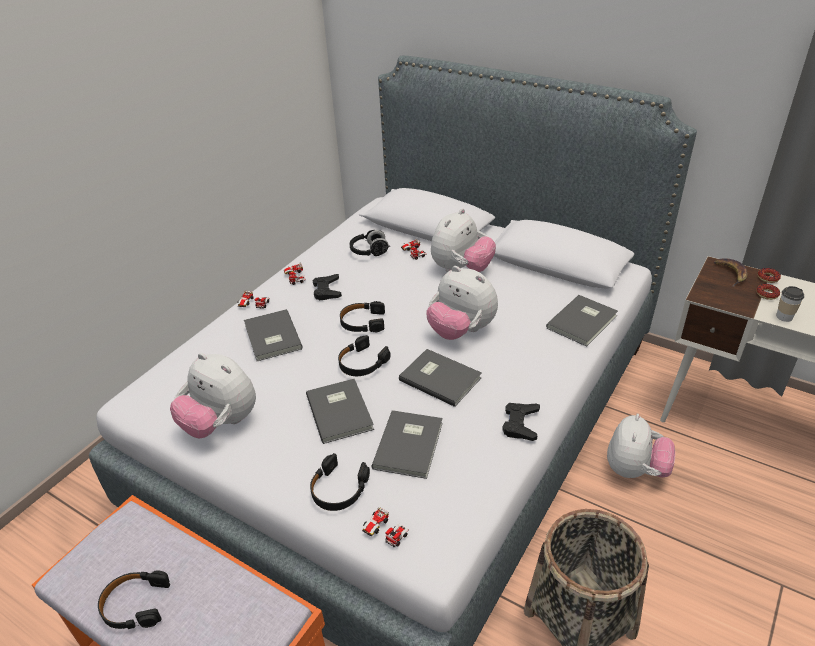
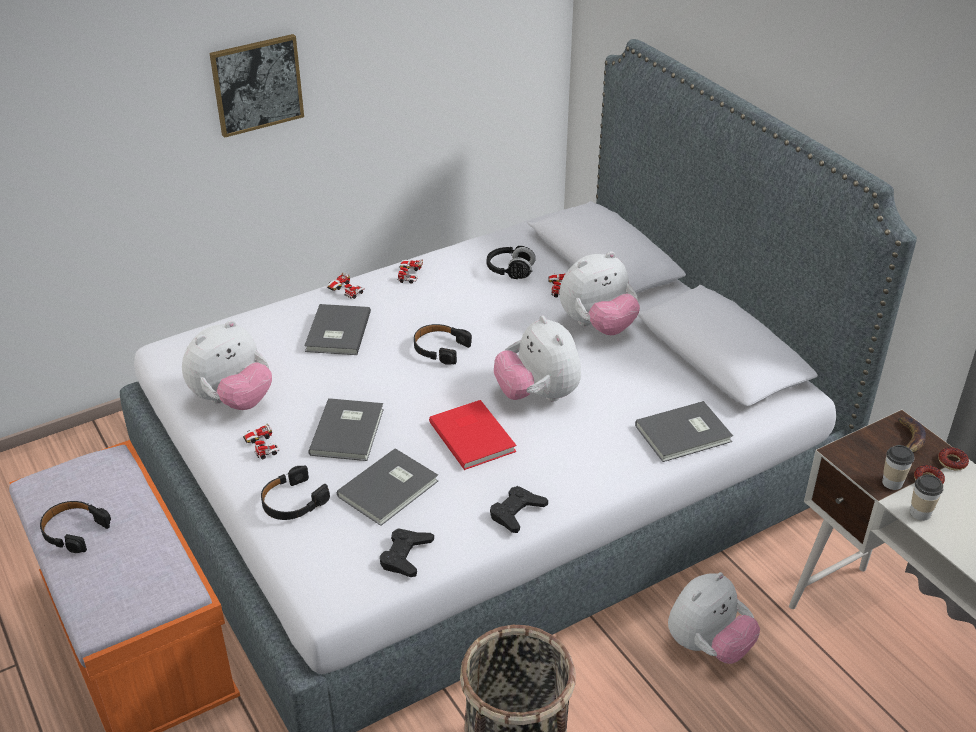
camera: 25 degrees right, 0 degrees up
plush toy [170,353,256,439] -> plush toy turned 105 degrees counterclockwise [182,320,272,410]
black game controller [313,274,342,300] -> black game controller moved to [380,529,434,577]
black headphones [338,335,391,376] -> none
toy car [362,507,409,548] -> toy car moved to [243,423,280,459]
grey book [399,349,482,407] -> red book [429,400,517,470]
none -> picture [209,34,304,138]
none -> cup [882,445,914,490]

